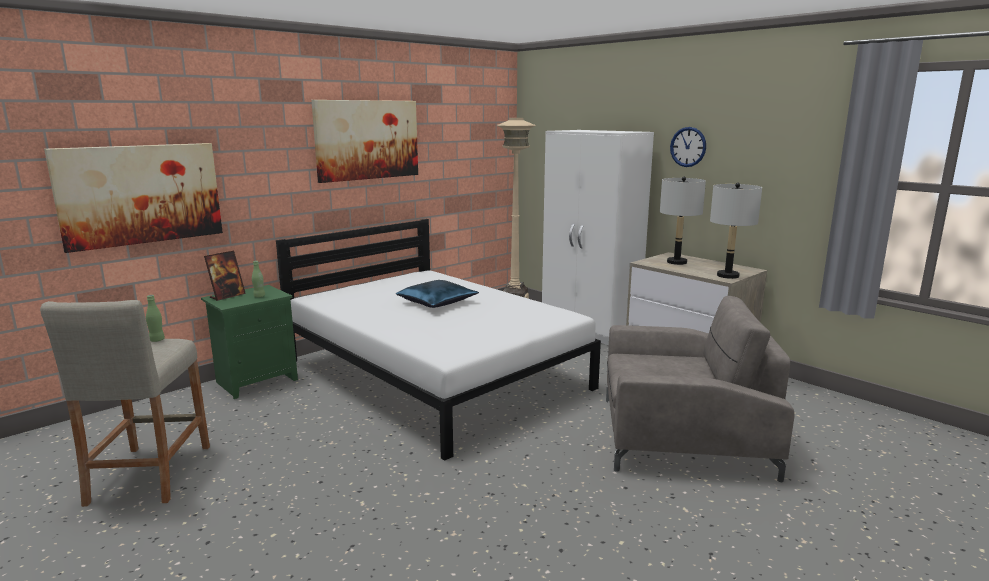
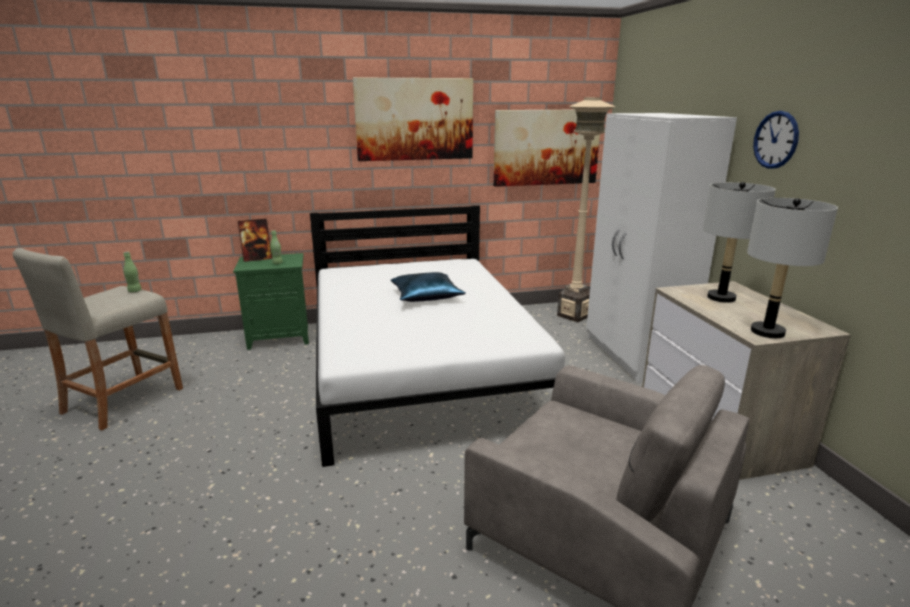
camera: 30 degrees right, 5 degrees up
picture [44,143,223,253] -> picture moved to [493,110,600,187]

